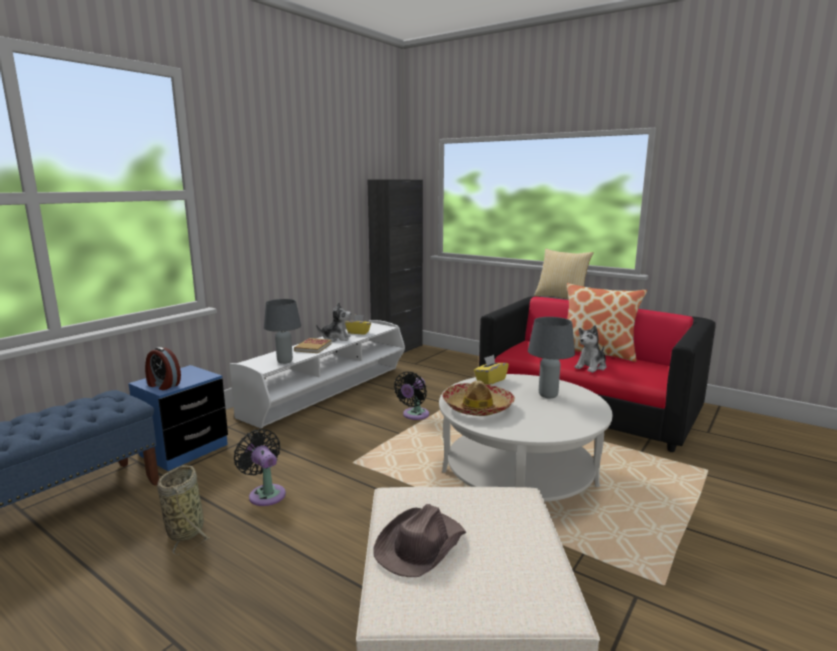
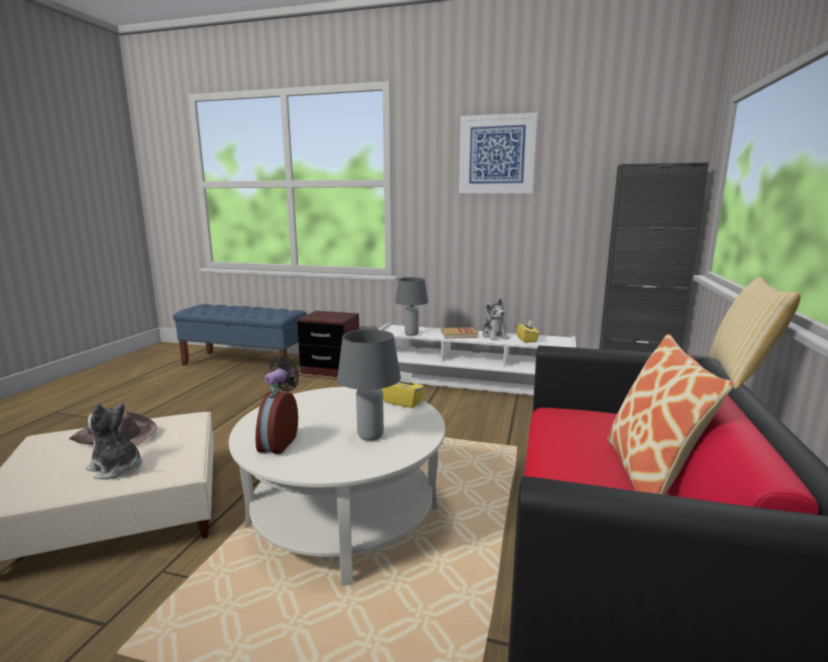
camera: 70 degrees right, 0 degrees up
blue nightstand [128,365,228,471] -> brown nightstand [297,311,359,377]
alarm clock [145,347,181,390] -> alarm clock moved to [256,389,298,454]
basket [157,465,210,556] -> none
black fan [394,372,429,420] -> none
hat [442,380,515,416] -> none
plush toy [574,325,606,373] -> plush toy moved to [86,403,142,480]
none -> picture [459,113,537,193]

